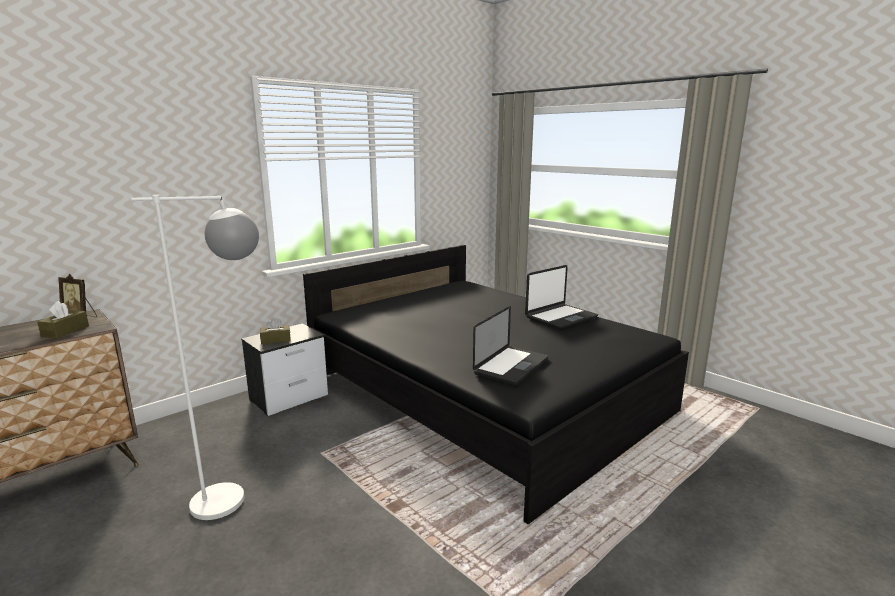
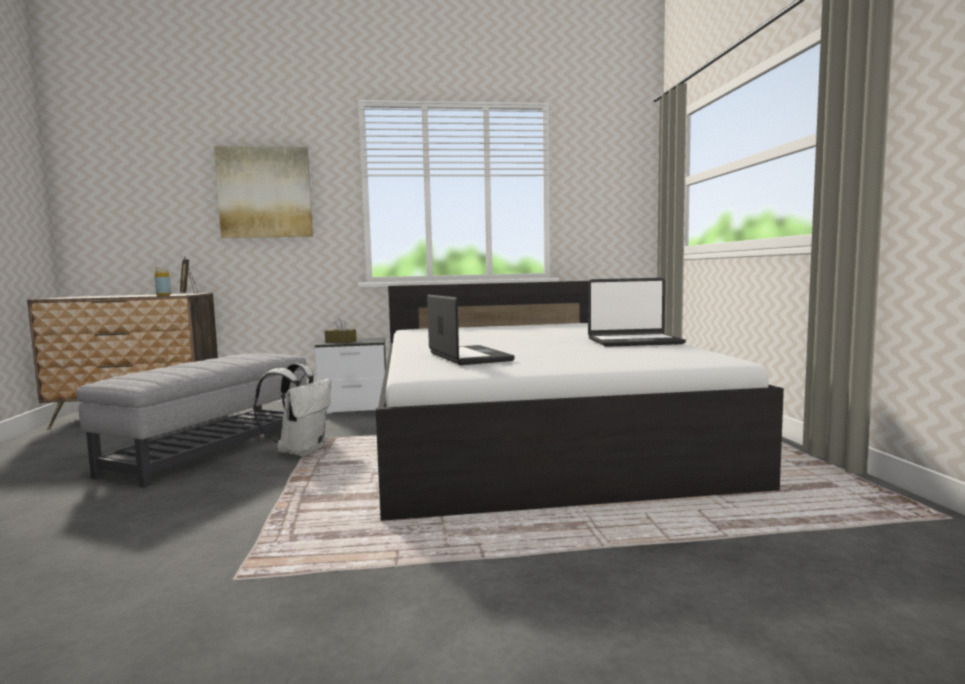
camera: 35 degrees right, 10 degrees down
brown tissue box [37,301,89,338] -> yellow bottle [155,267,171,296]
white floor lamp [131,195,259,520] -> grey ottoman [76,353,307,488]
black bed [303,245,689,524] -> white bed [376,281,784,521]
laptop [473,306,548,385] -> laptop turned 90 degrees counterclockwise [427,295,514,365]
none -> picture [214,146,313,238]
none -> white backpack [254,363,331,457]

